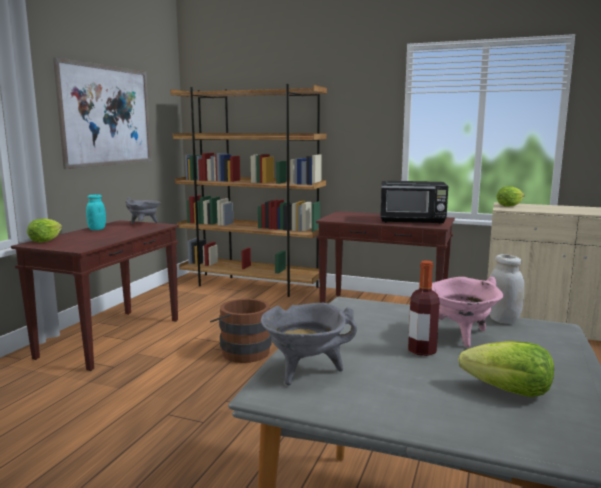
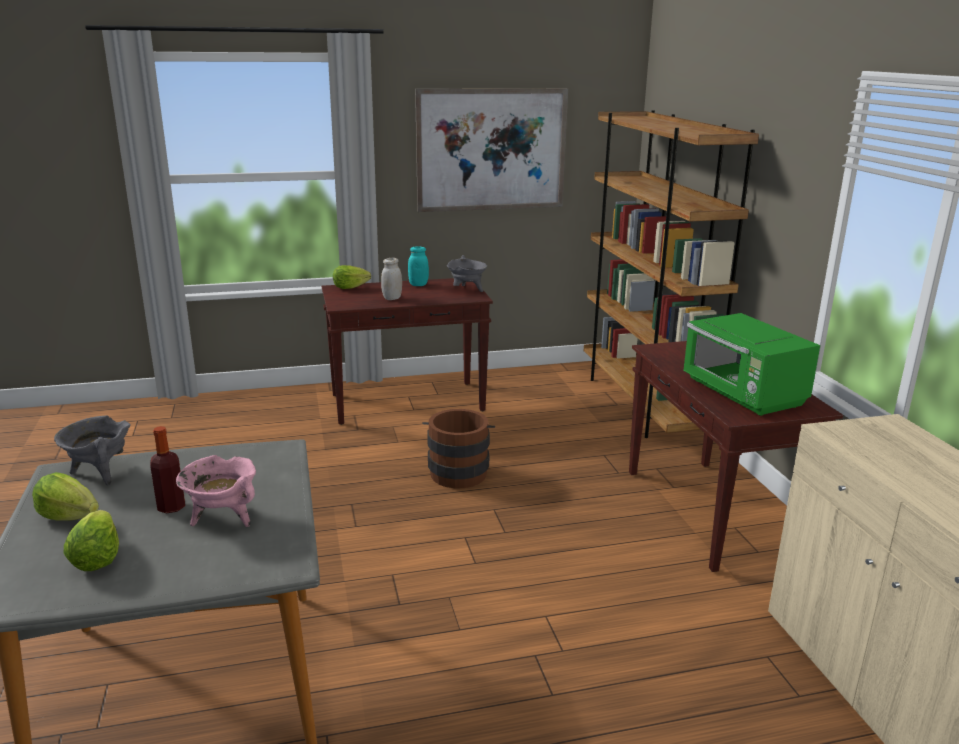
camera: 55 degrees right, 10 degrees up
black microwave [380,181,448,224] -> green microwave [683,313,820,416]
white jar [490,254,524,324] -> white jar moved to [381,258,402,300]
lettuce [497,186,525,207] -> lettuce moved to [32,472,99,521]

